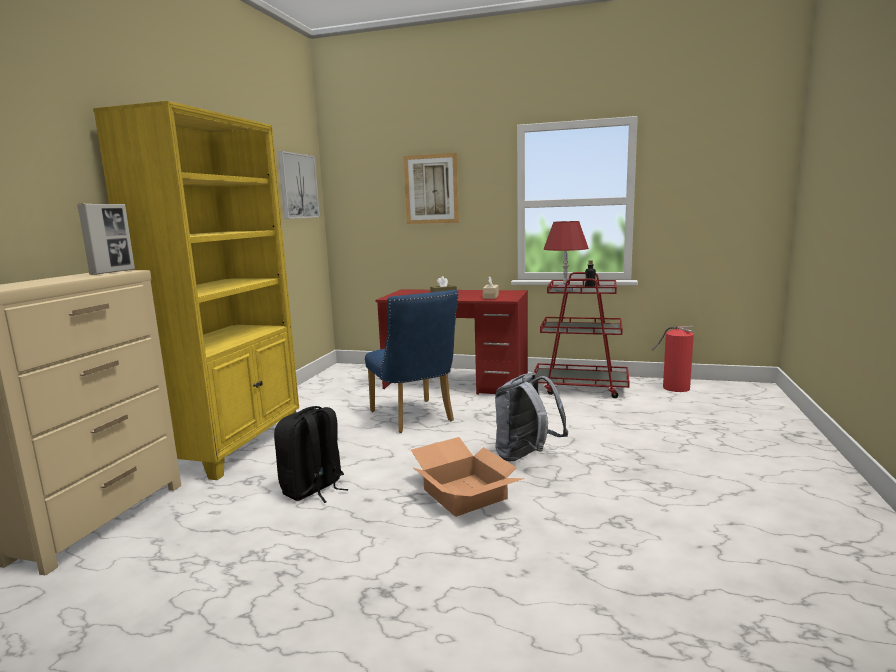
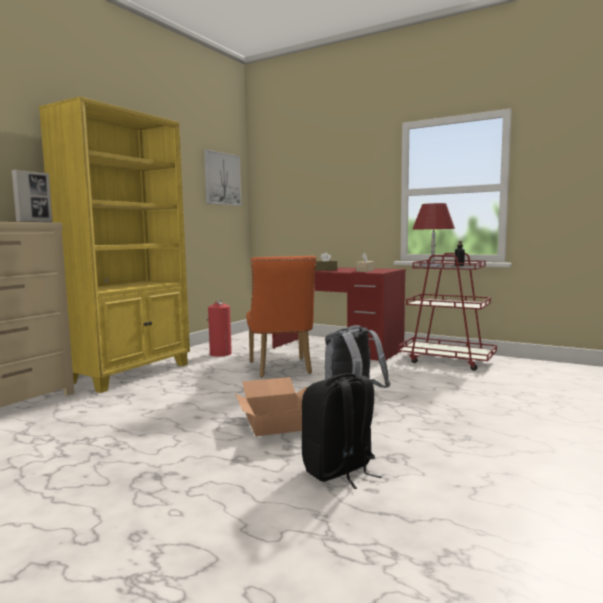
camera: 15 degrees right, 5 degrees down
black backpack [274,406,349,503] -> black backpack moved to [302,373,382,489]
blue chair [365,290,458,433] -> orange chair [246,256,317,378]
picture [404,153,459,224] -> none
fire extinguisher [652,326,694,392] -> fire extinguisher moved to [207,300,232,357]

